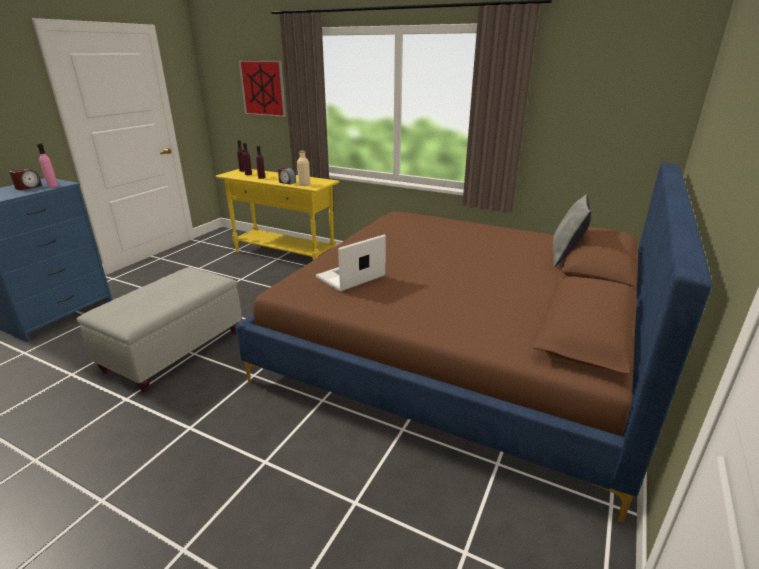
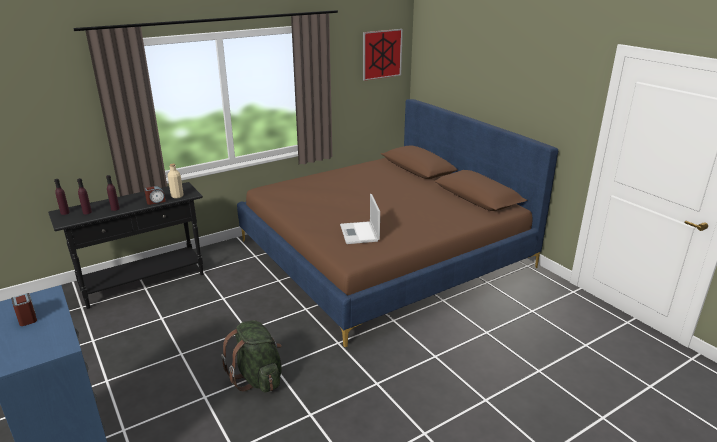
camera: 60 degrees left, 0 degrees up
pink bottle [37,144,58,187] -> none
grey ottoman [77,267,242,392] -> green backpack [221,320,282,392]
yellow console table [216,169,339,260] -> black console table [48,182,204,309]
picture [239,60,286,117] -> picture moved to [363,29,403,81]
grey pillow [553,195,591,267] -> none

